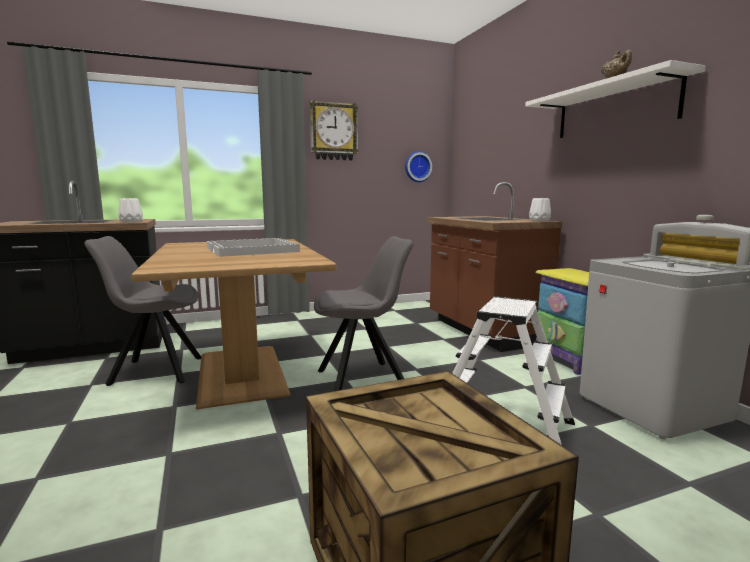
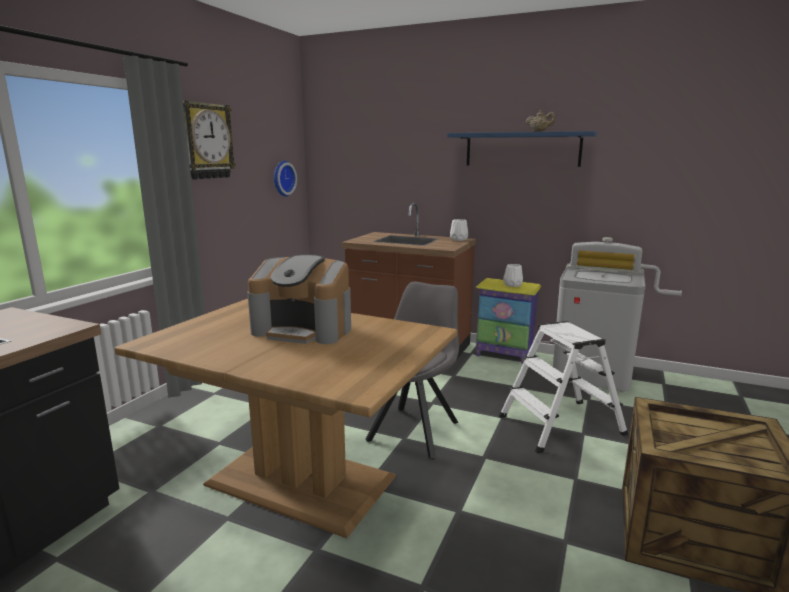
camera: 45 degrees left, 5 degrees up
grey chair [84,236,201,386] -> none
white vase [118,198,143,223] -> white vase moved to [504,264,523,287]
white tray [207,238,300,257] -> coffee machine [247,255,351,344]
white shelf [525,60,706,138] -> blue shelf [447,131,597,167]

